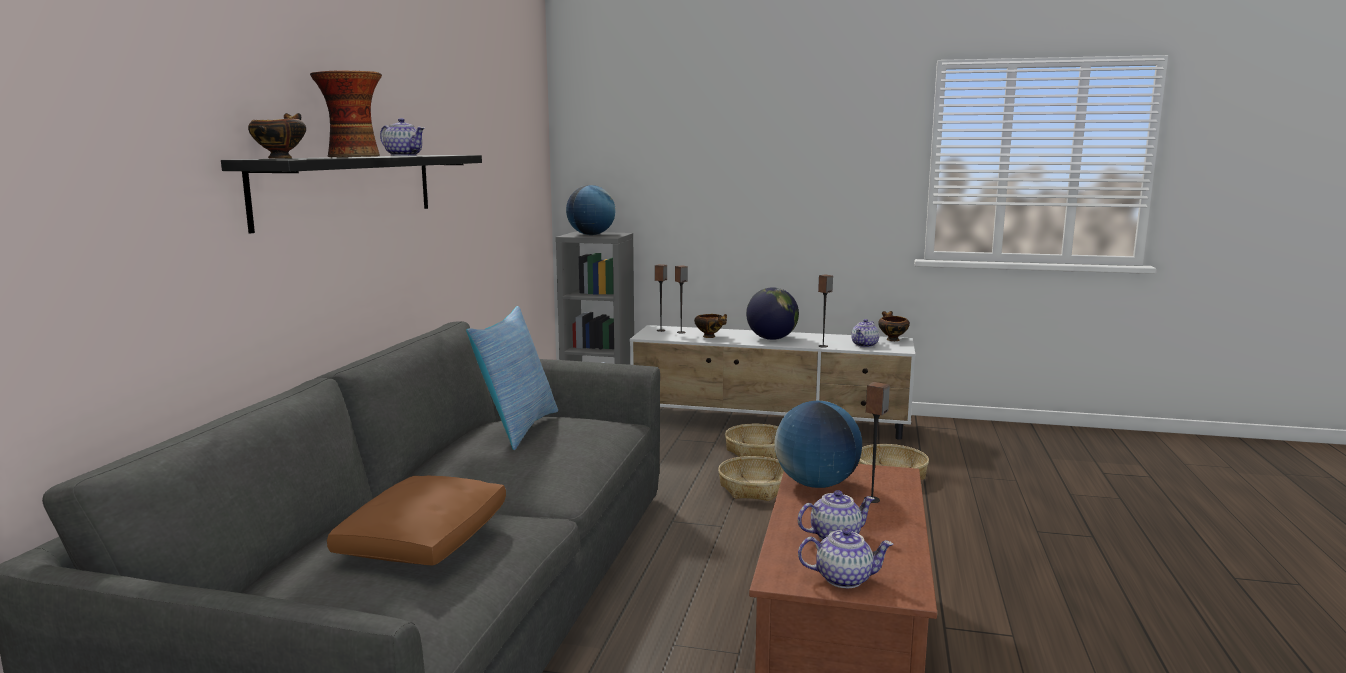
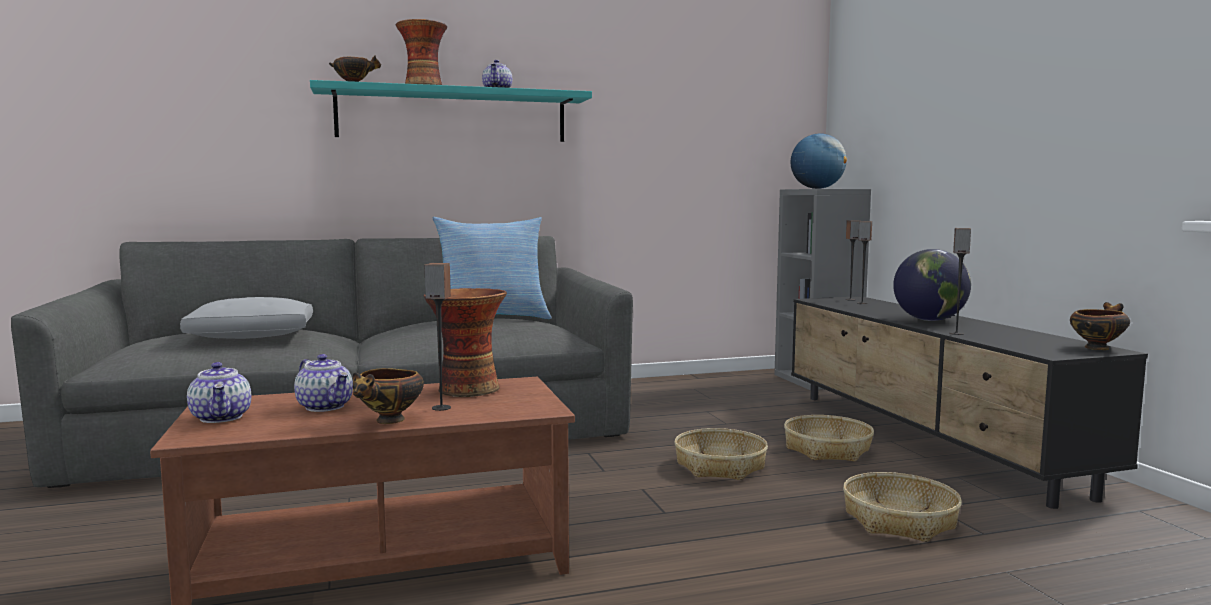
camera: 60 degrees right, 5 degrees down
black shelf [221,155,482,234] -> turquoise shelf [310,80,592,142]
brown pillow [327,476,506,566] -> grey pillow [180,297,313,339]
white tv stand [630,325,915,440] -> black tv stand [791,296,1148,509]
bowl [694,314,727,338] -> bowl moved to [353,368,424,424]
globe [774,400,862,488] -> vase [424,288,507,397]
teapot [851,319,879,347] -> none

